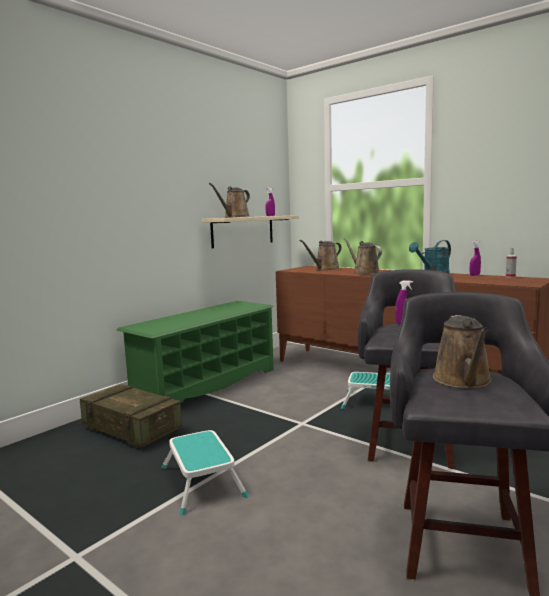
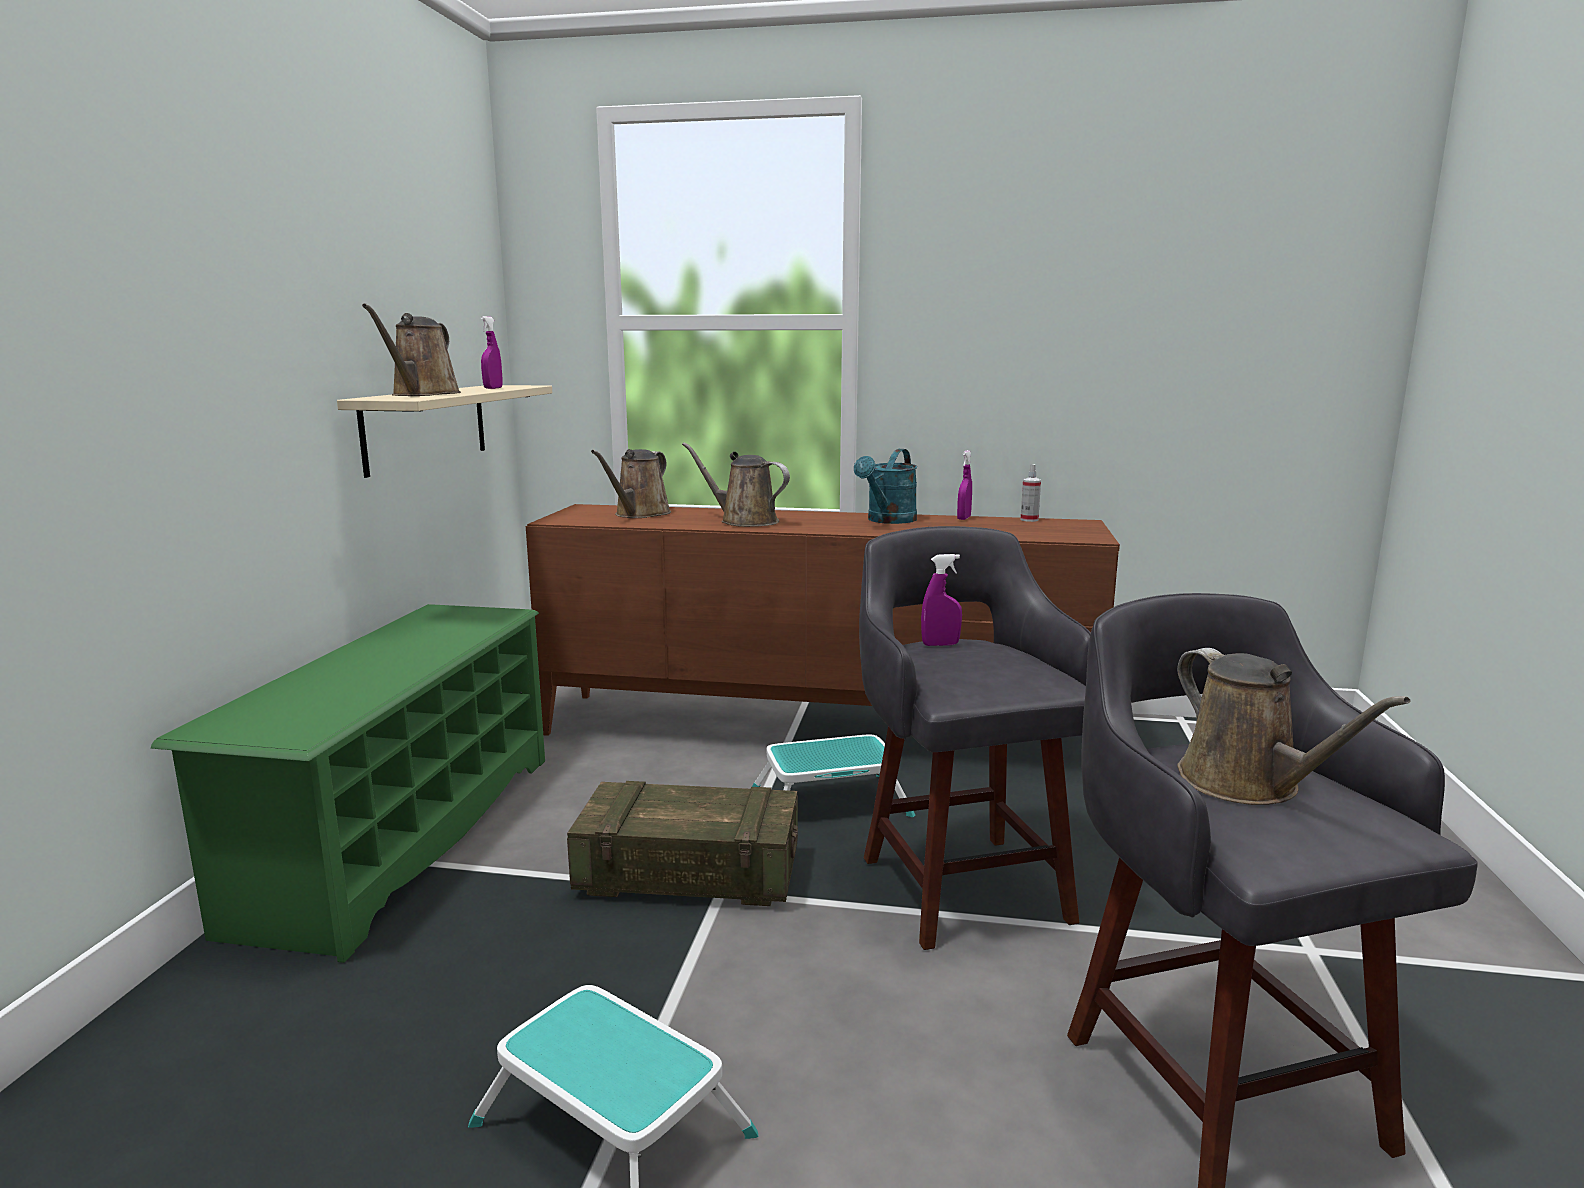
camera: 30 degrees left, 5 degrees up
crate [80,384,182,448] -> crate moved to [567,781,798,906]

